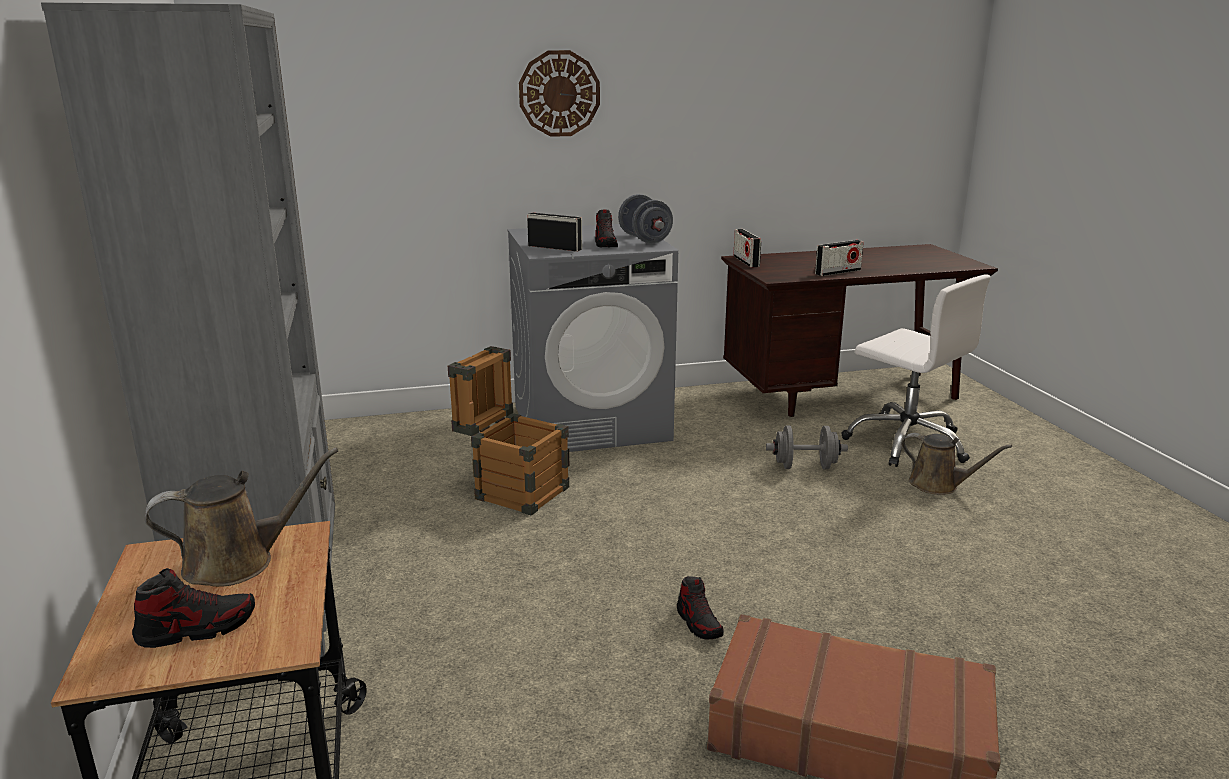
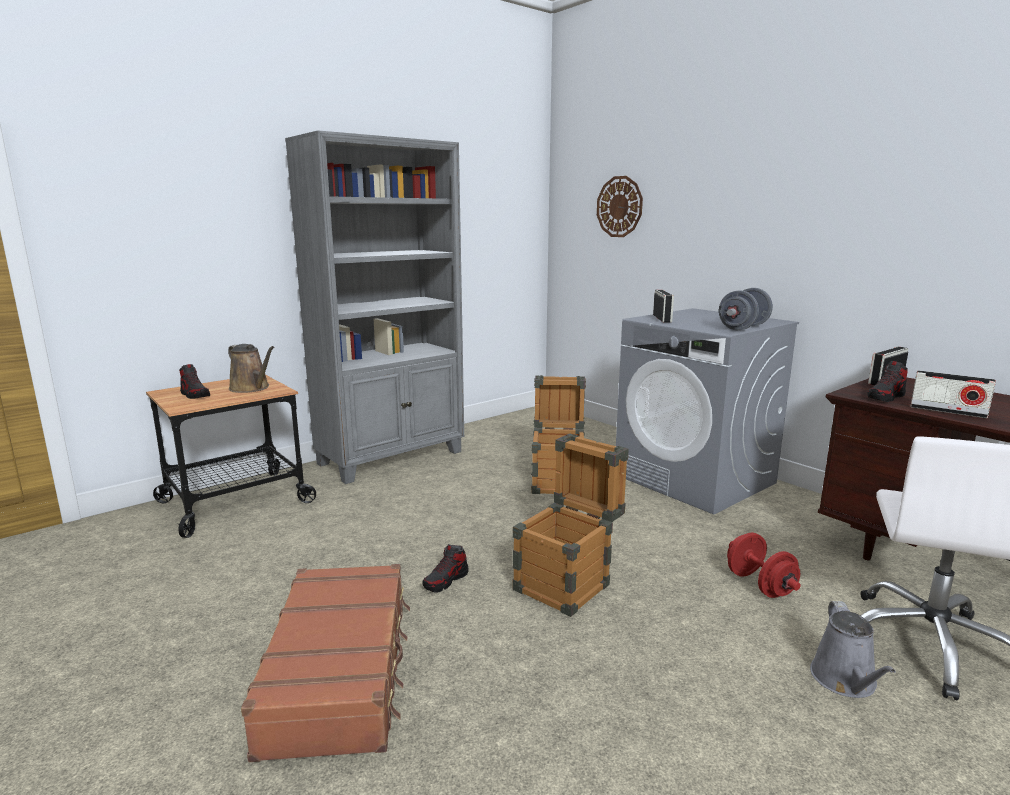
camera: 65 degrees right, 5 degrees down
wall clock [519,50,600,137] -> wall clock moved to [597,176,643,237]
shoe [595,210,618,247] -> shoe moved to [867,361,908,402]
grey dumbbell [766,425,848,469] -> red dumbbell [727,533,801,598]
brown watering can [901,433,1012,495] -> grey watering can [810,601,896,698]
none -> crate [513,433,629,617]

